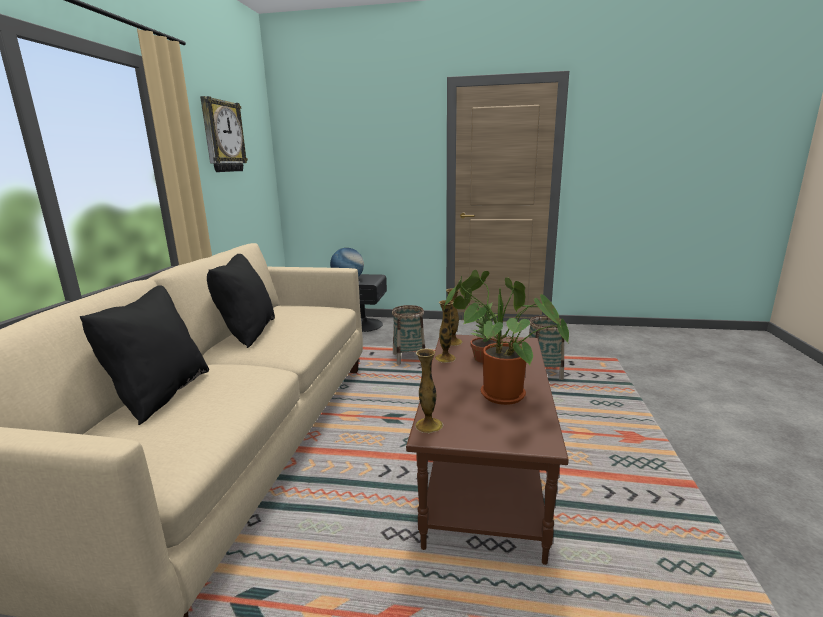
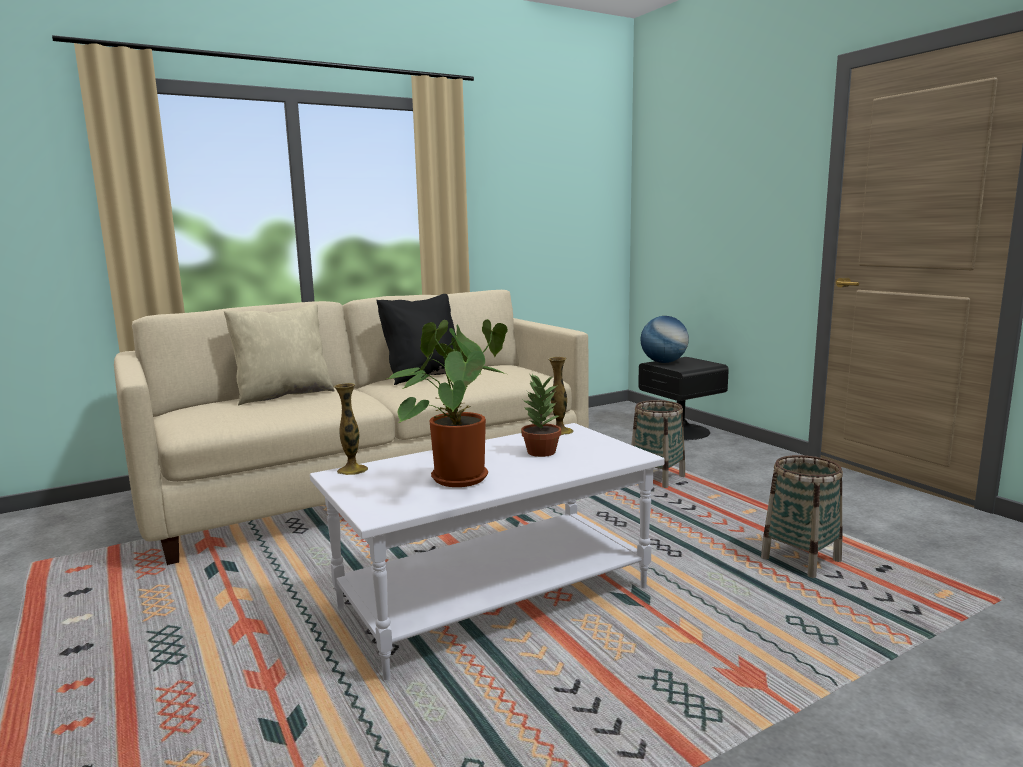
camera: 50 degrees right, 5 degrees down
black pillow [80,285,209,425] -> beige pillow [224,304,335,405]
wall clock [200,96,248,172] -> none
brown coffee table [406,335,569,565] -> white coffee table [310,423,665,680]
vase [435,300,456,363] -> none

